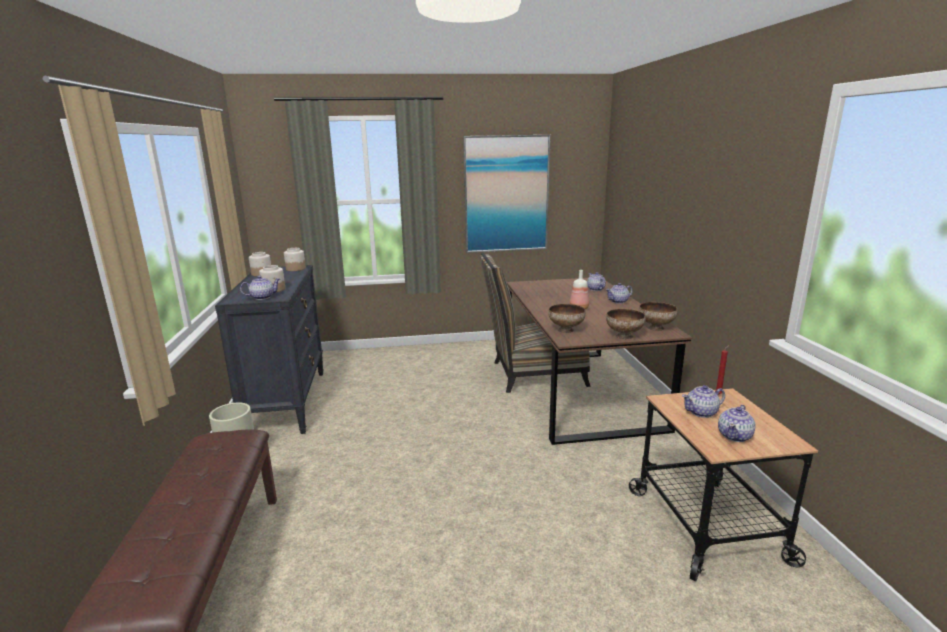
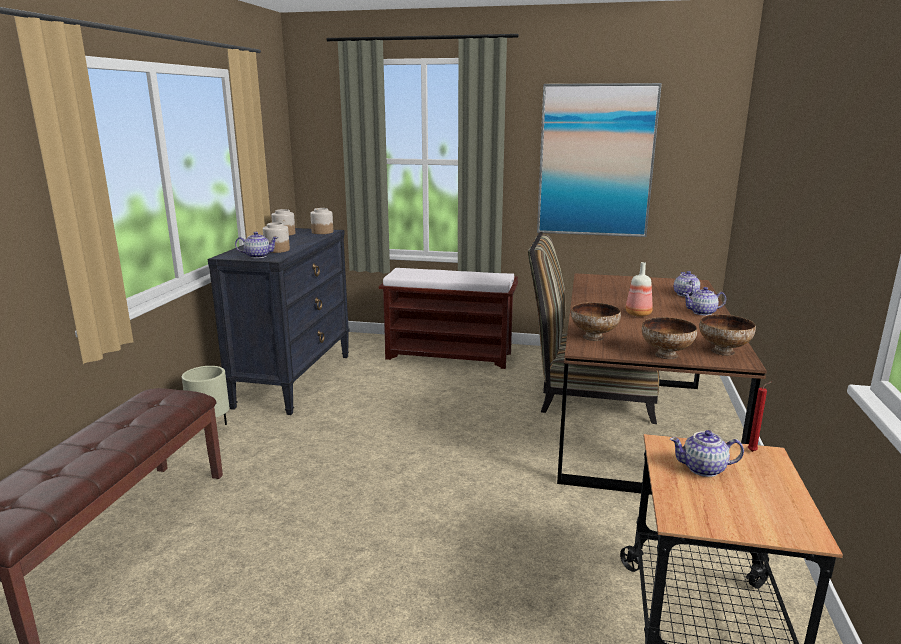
camera: 20 degrees right, 0 degrees up
teapot [718,405,756,442] -> none
none -> brown bench [379,268,518,369]

